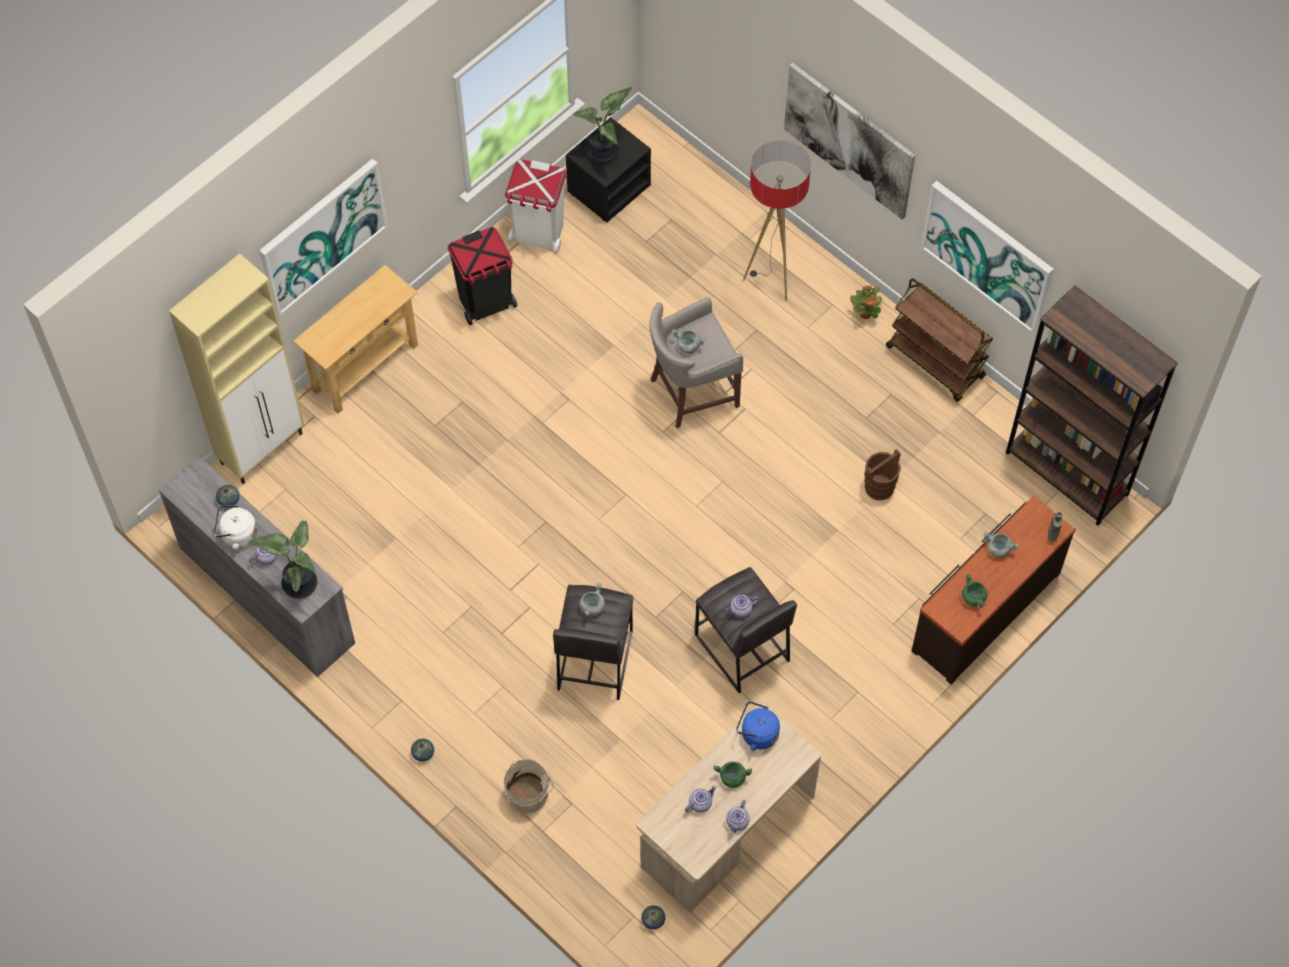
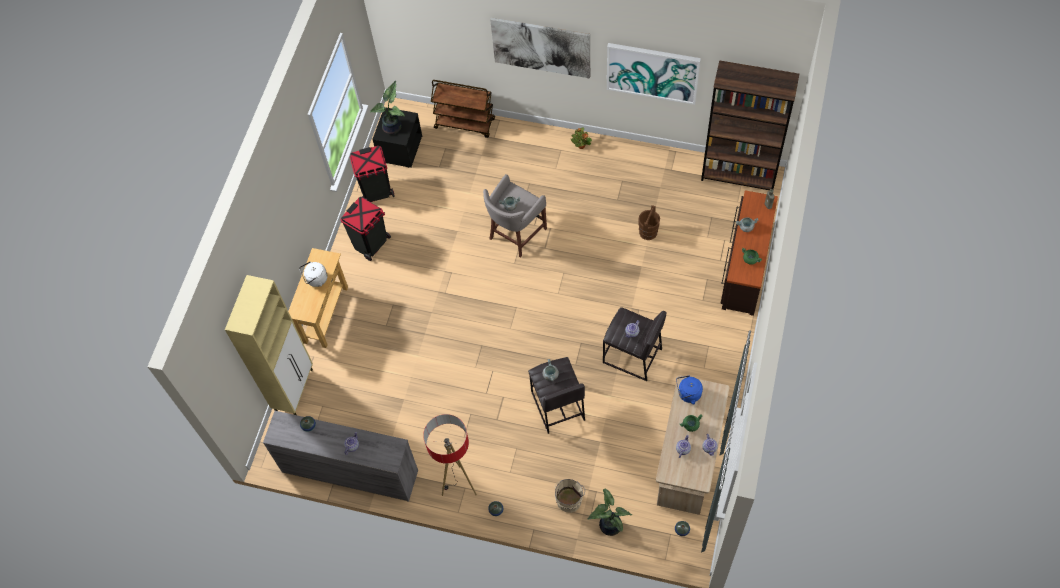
camera: 25 degrees left, 0 degrees up
white kettle [214,505,257,550] -> white kettle moved to [299,261,327,287]
potted plant [247,521,317,599] -> potted plant moved to [588,489,632,536]
picture [259,158,388,317] -> none
white trash can [505,159,566,252] -> black trash can [350,146,395,202]
floor lamp [743,140,811,301] -> floor lamp moved to [423,414,477,496]
brown cart [886,278,993,402] -> brown cart moved to [431,80,495,138]

